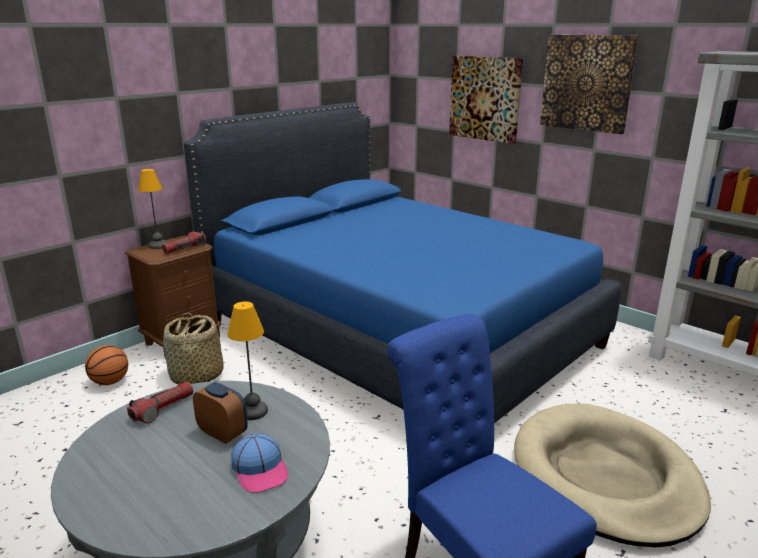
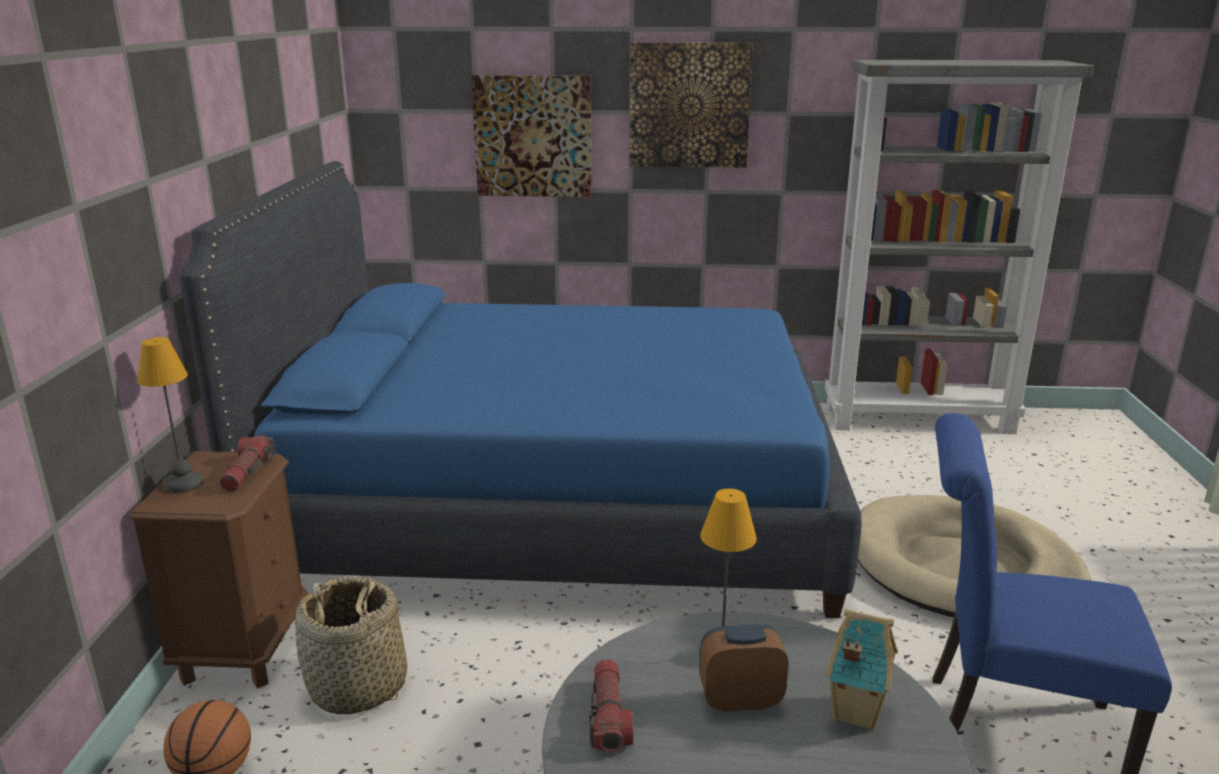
camera: 40 degrees left, 0 degrees up
cap [231,433,288,493] -> toy house [826,609,898,730]

